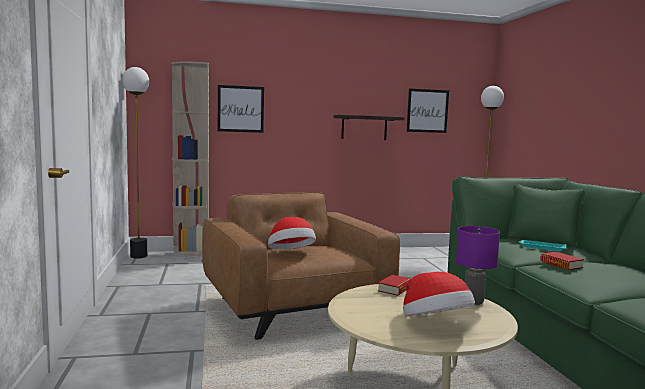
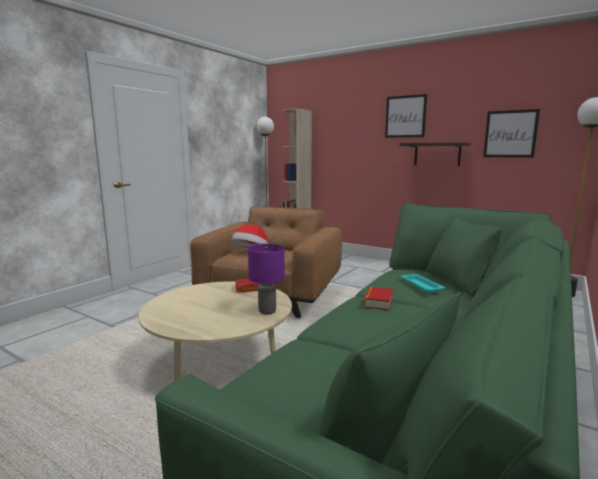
camera: 45 degrees right, 5 degrees up
picture [218,85,264,133] -> picture moved to [385,94,427,138]
hat [403,272,475,317] -> none

